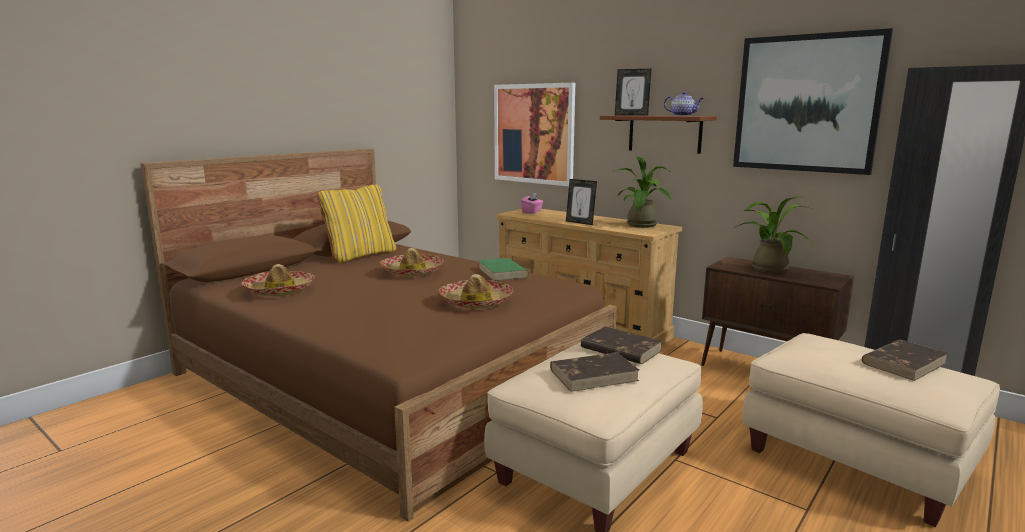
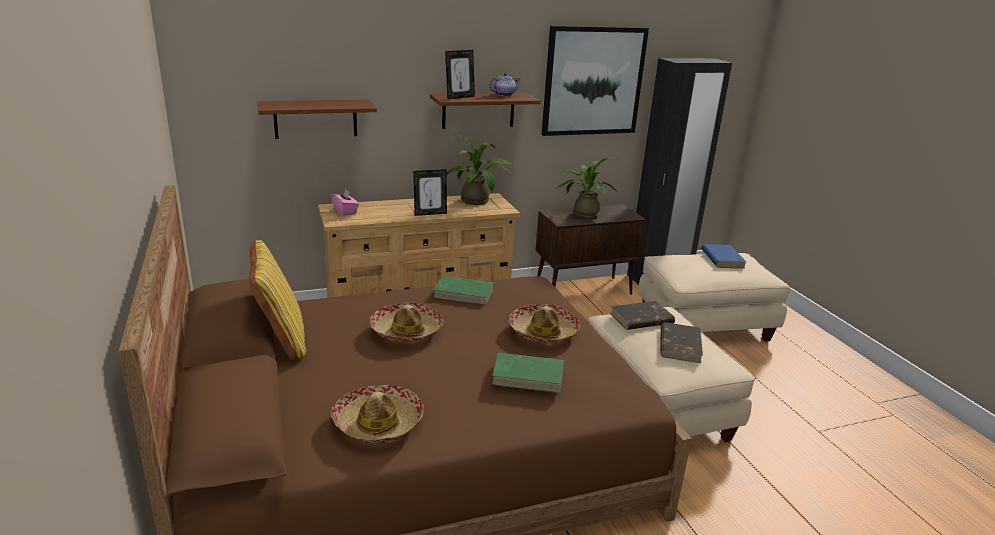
camera: 60 degrees left, 10 degrees up
picture [494,83,575,186] -> brown shelf [257,100,377,139]
brown book [862,340,949,381] -> blue book [701,244,746,268]
none -> green book [492,353,564,393]

